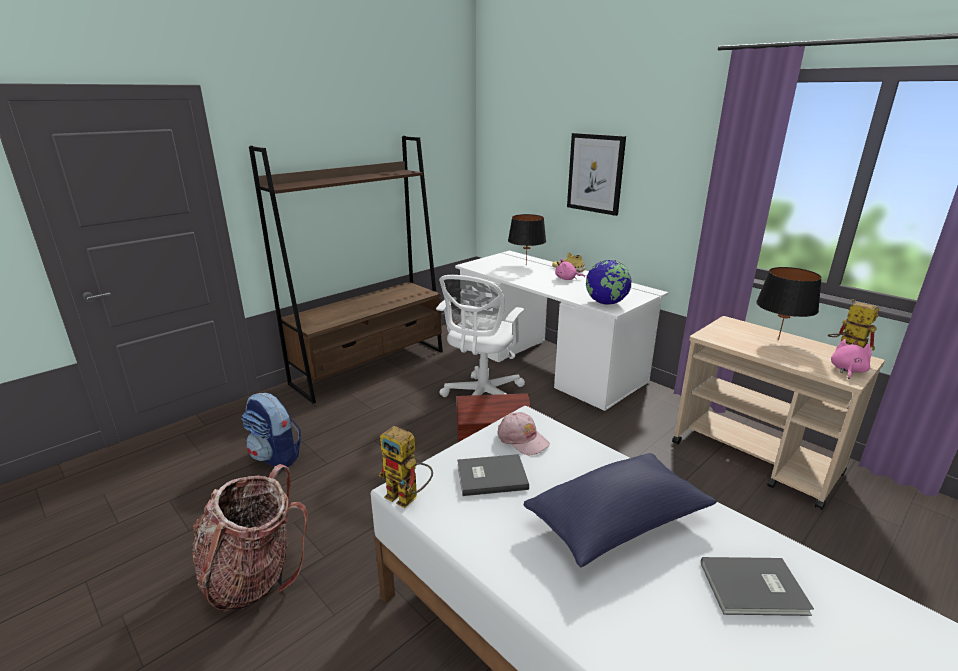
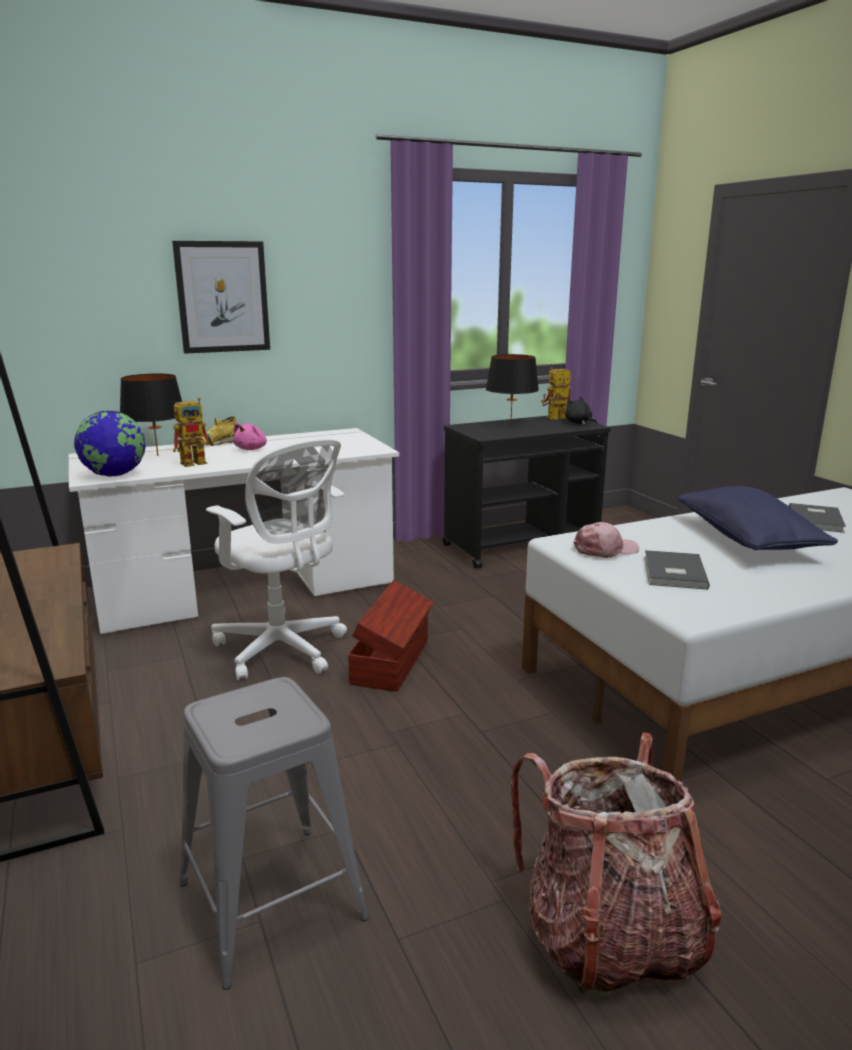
camera: 70 degrees left, 5 degrees down
backpack [242,393,301,469] -> grey stool [180,677,369,990]
toy robot [379,426,433,508] -> toy robot moved to [173,398,214,467]
globe [586,260,631,305] -> globe moved to [74,411,146,477]
beige cart [672,316,885,510] -> black cart [443,416,611,569]
pink plush toy [831,339,871,379] -> black plush toy [565,397,597,425]

